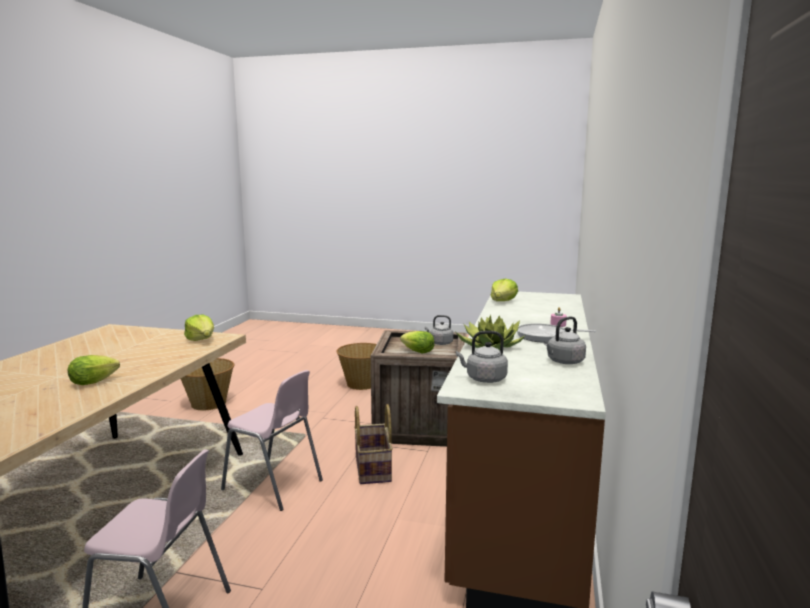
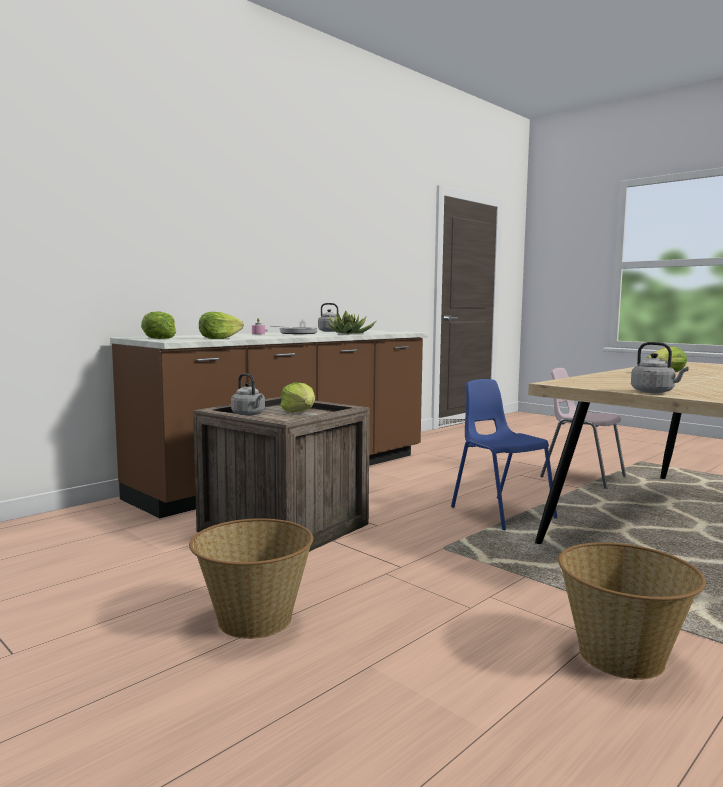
camera: 150 degrees left, 5 degrees down
lettuce [184,315,214,341] -> lettuce moved to [141,311,176,339]
pink chair [221,370,323,511] -> blue chair [451,379,557,530]
basket [354,404,393,484] -> none
grey kettle [456,331,508,383] -> grey kettle moved to [631,342,689,393]

